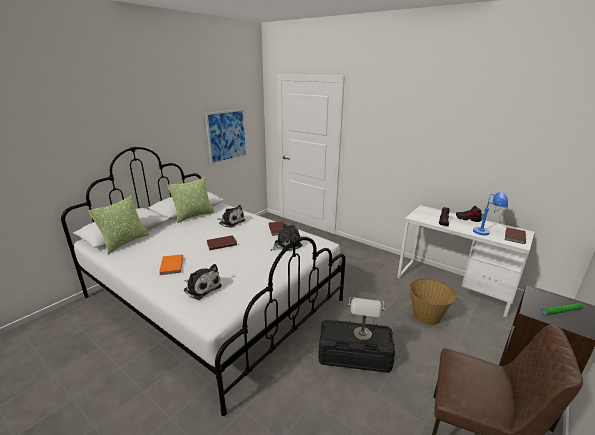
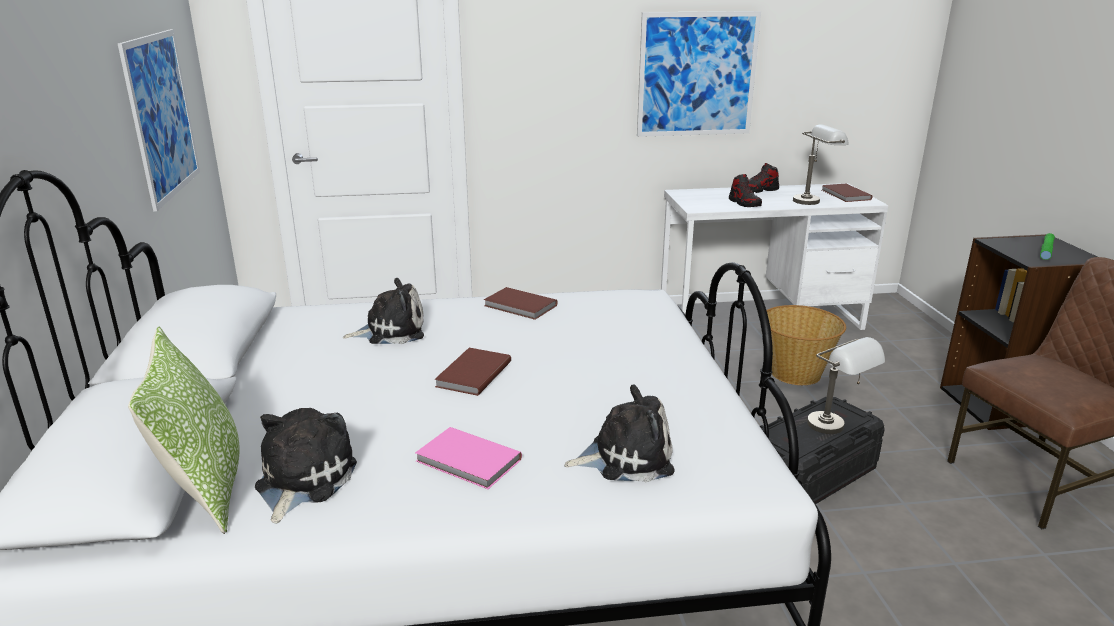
camera: 45 degrees left, 0 degrees up
orange book [159,254,183,275] -> pink book [415,427,522,489]
pillow [167,177,215,223] -> none
plush toy [270,223,302,251] -> plush toy moved to [255,408,357,524]
blue table lamp [473,192,508,235] -> grey table lamp [793,124,849,205]
none -> picture [637,11,761,137]

